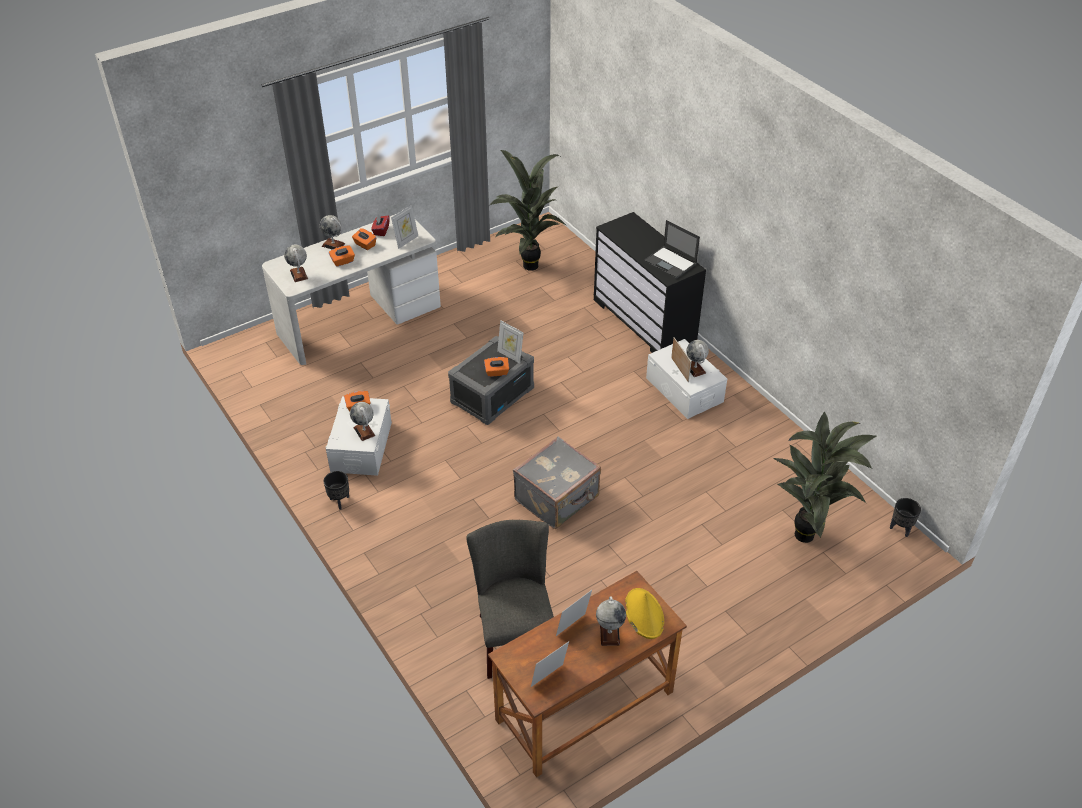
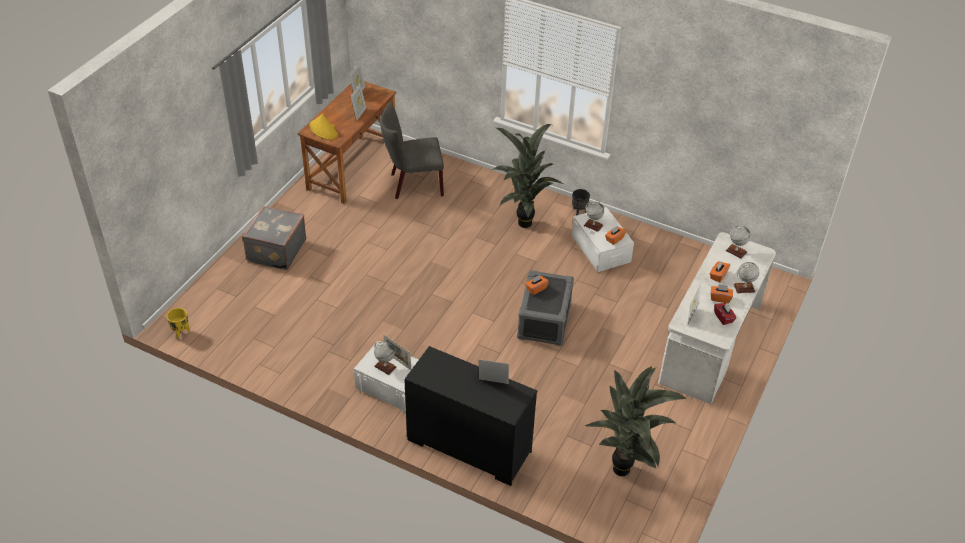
camera: 150 degrees right, 0 degrees up
grey chair [466,520,554,679] -> grey chair turned 120 degrees clockwise [380,102,444,199]
picture frame [497,320,524,363] -> picture frame moved to [479,359,509,384]
grey suitcase [513,436,601,529] -> grey suitcase moved to [242,205,306,270]
globe [596,597,626,646] -> none
laptop [644,220,700,279] -> none
potted plant [773,411,876,543] -> potted plant moved to [493,124,563,228]
black planter [890,498,921,537] -> yellow planter [167,308,190,340]

